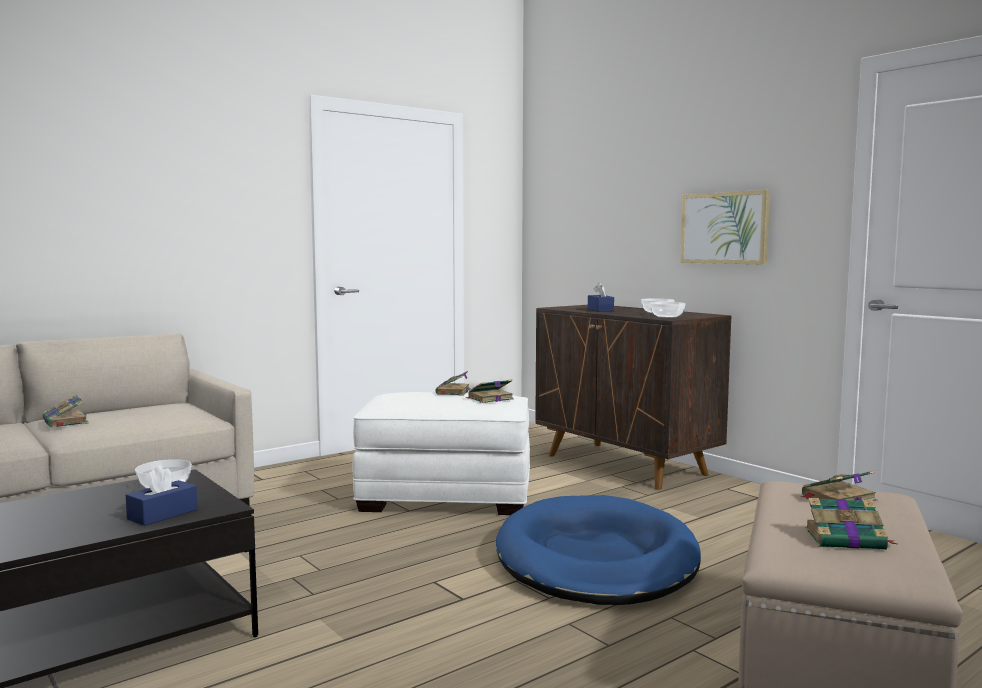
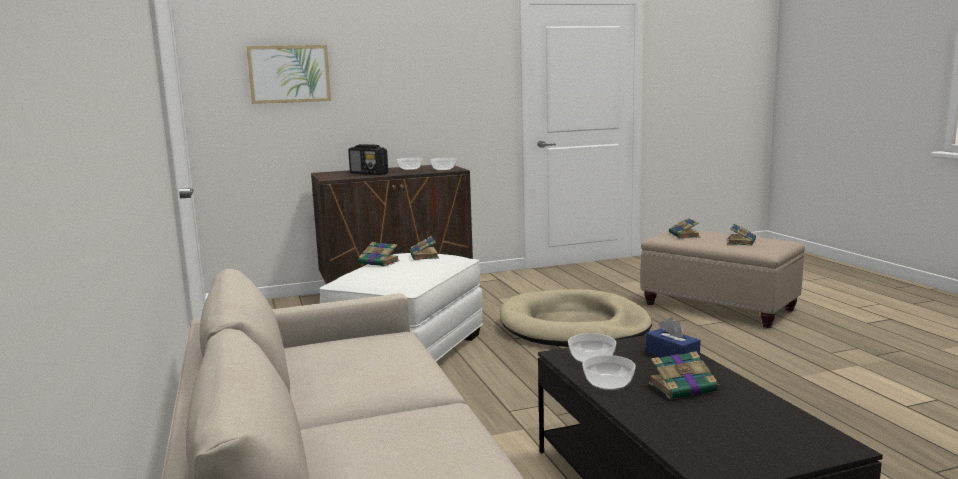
camera: 70 degrees left, 5 degrees up
book [43,395,89,428] -> book moved to [649,351,721,399]
blue dog bed [496,495,701,605] -> beige dog bed [500,289,652,347]
blue tissue box [588,283,614,311] -> radio [348,144,388,175]
picture [680,190,770,265] -> picture moved to [246,45,331,104]
none -> bowl [582,355,636,390]

